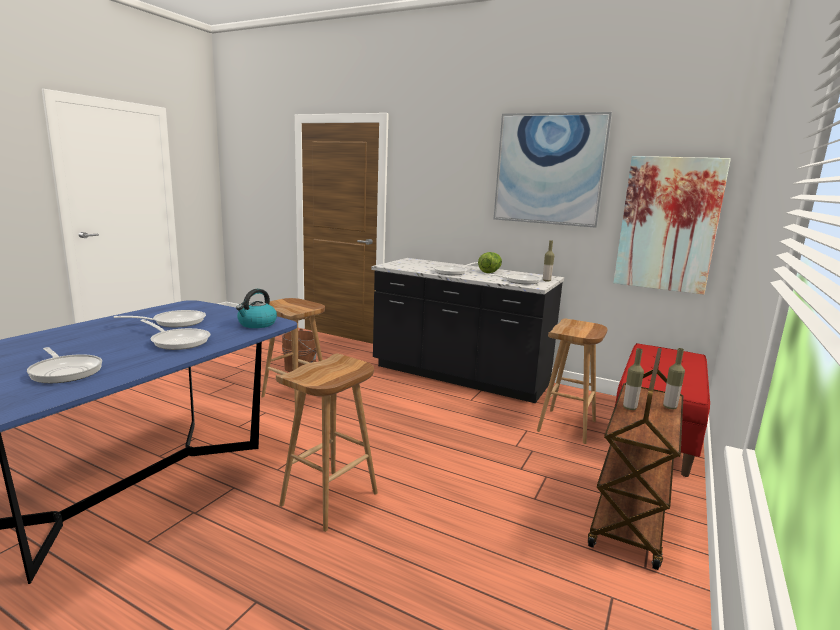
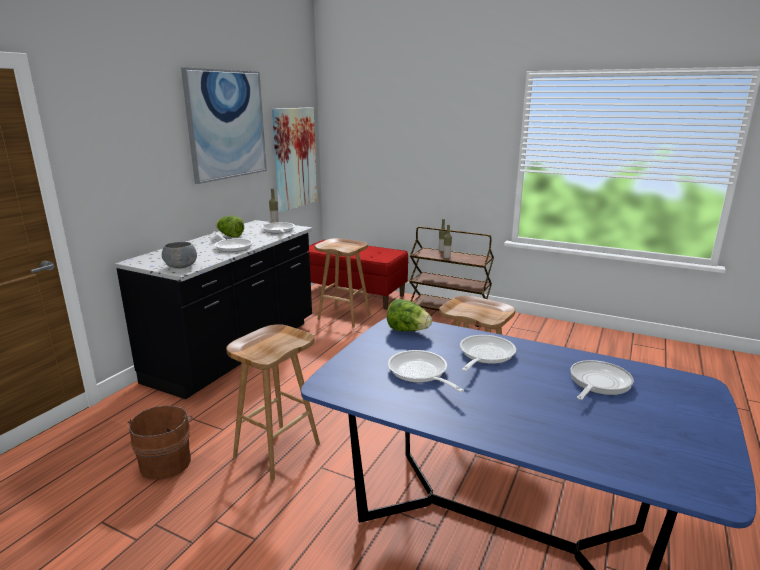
camera: 90 degrees left, 5 degrees up
kettle [236,289,277,328] -> lettuce [387,299,432,331]
none -> grey bowl [162,242,197,269]

